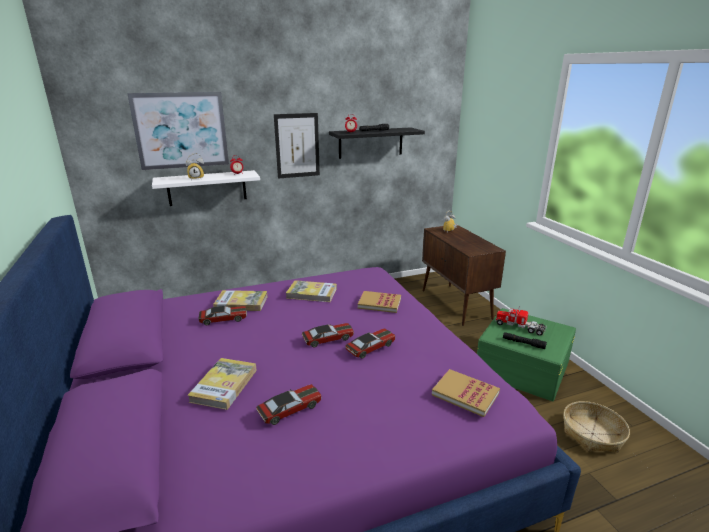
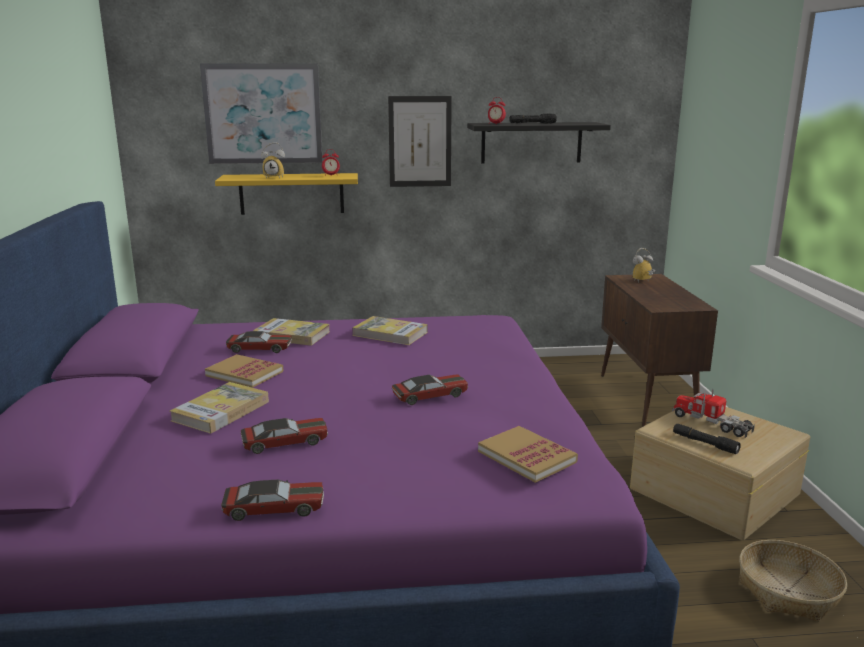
camera: 15 degrees right, 5 degrees down
white shelf [152,170,260,206] -> yellow shelf [215,173,358,215]
toy car [302,323,354,347] -> toy car moved to [221,479,324,521]
book [358,291,401,313] -> book moved to [205,354,283,388]
green storage box [477,308,576,401] -> beige storage box [630,407,810,540]

